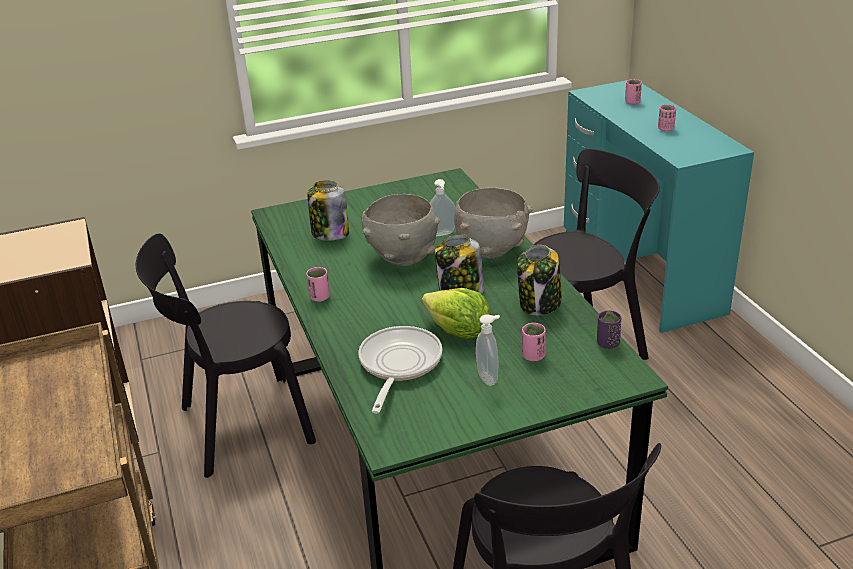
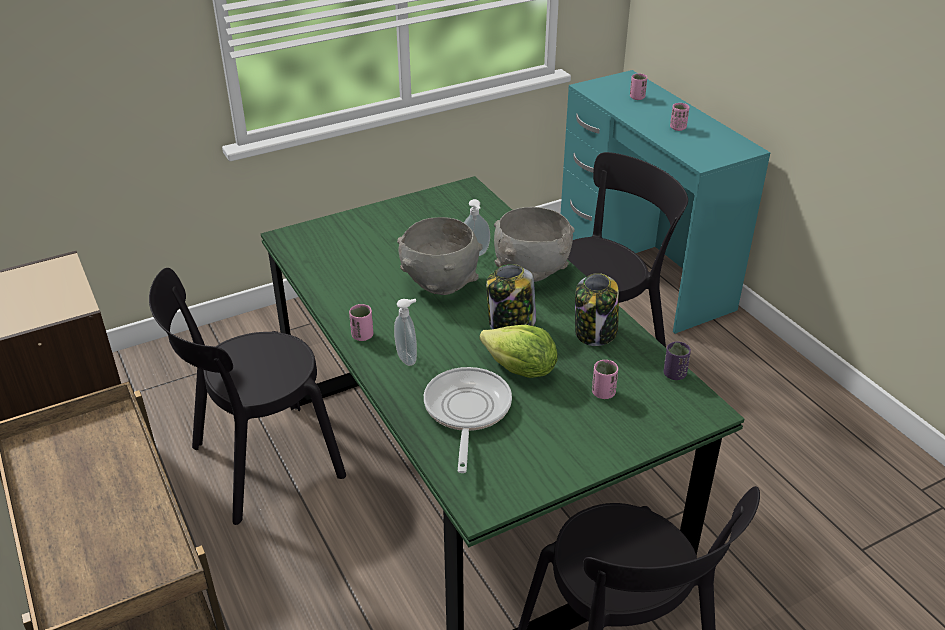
camera: 10 degrees left, 5 degrees up
jar [308,181,349,241] -> none
soap dispenser [476,314,500,386] -> soap dispenser moved to [394,299,417,366]

